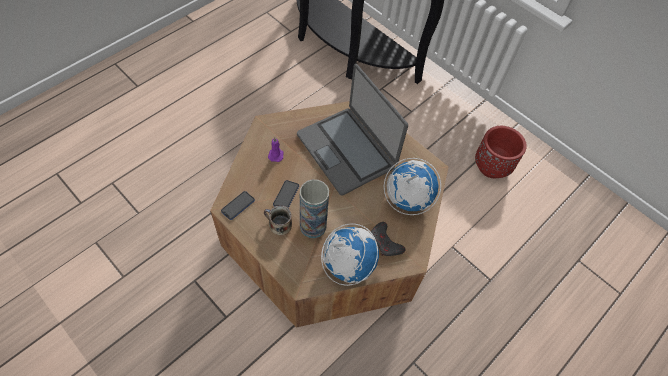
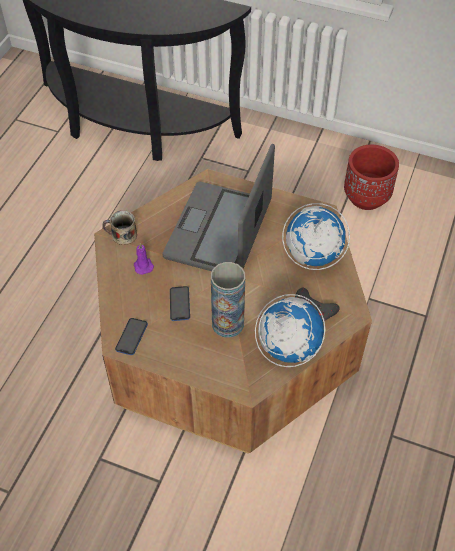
camera: 20 degrees left, 5 degrees down
mug [264,205,292,236] -> mug moved to [102,210,137,245]
laptop [297,64,408,195] -> laptop turned 75 degrees clockwise [163,144,275,271]

